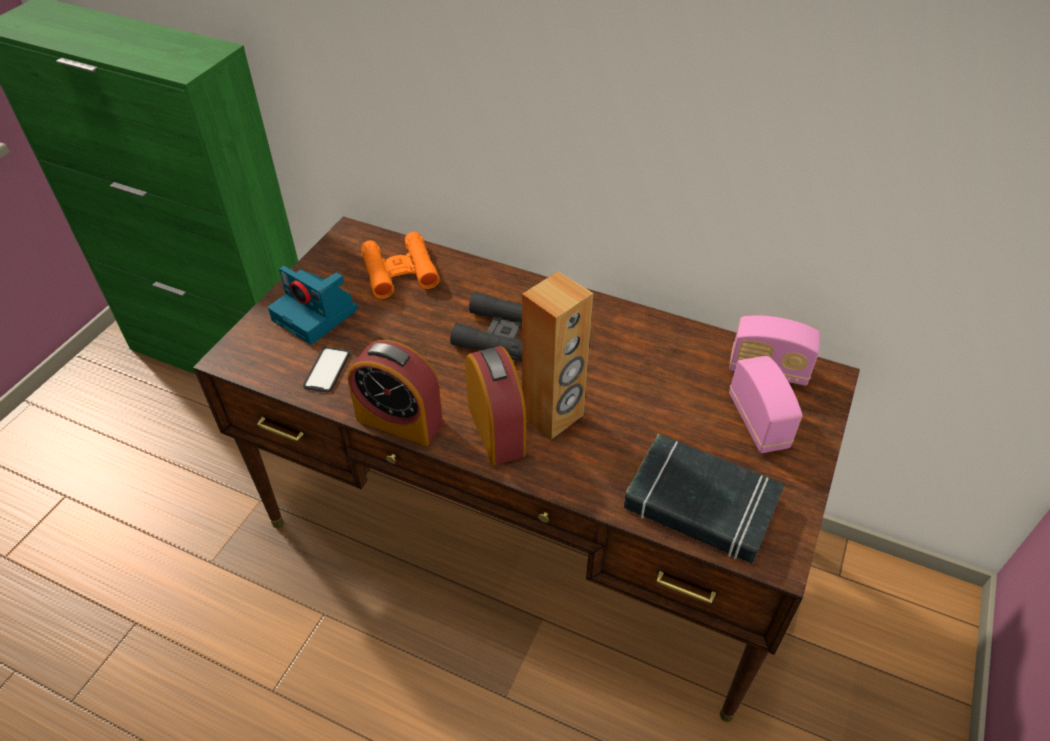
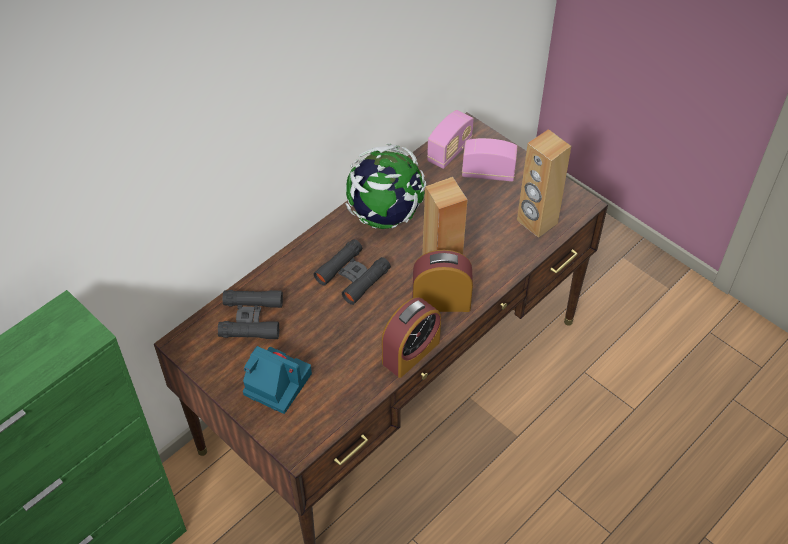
camera: 70 degrees left, 5 degrees up
camera [268,266,358,345] -> camera turned 120 degrees counterclockwise [243,346,312,414]
phone [303,347,350,392] -> none
orange binoculars [361,232,440,299] -> black binoculars [218,290,283,339]
black book [624,433,785,564] -> brown speaker [517,129,571,238]
none -> globe [346,143,426,229]

